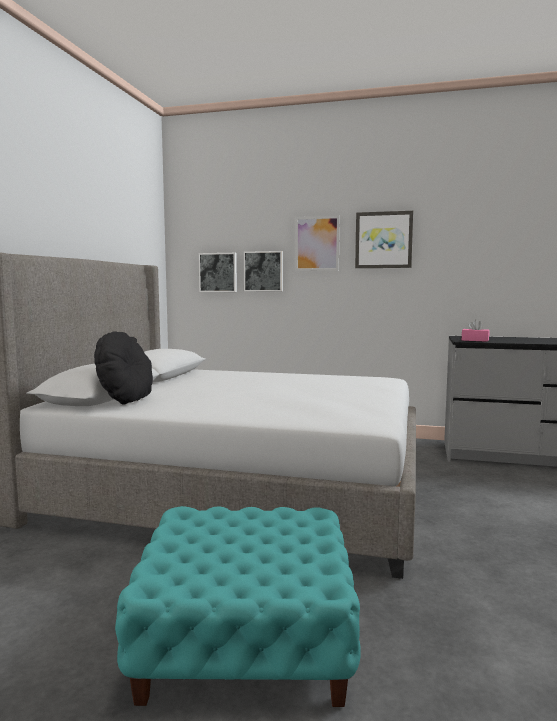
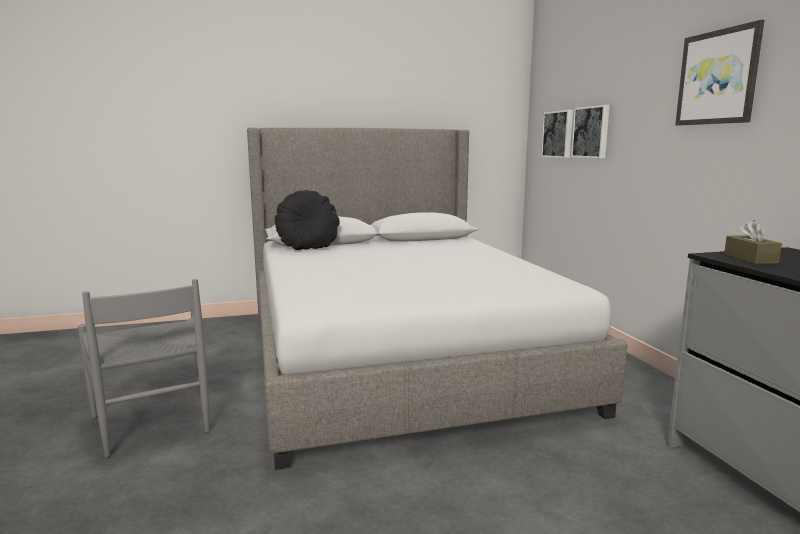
camera: 60 degrees right, 5 degrees up
turquoise ottoman [115,506,361,707] -> grey chair [78,279,210,457]
picture [295,216,340,271] -> none
pink tissue box [462,319,489,342] -> brown tissue box [724,220,782,264]

